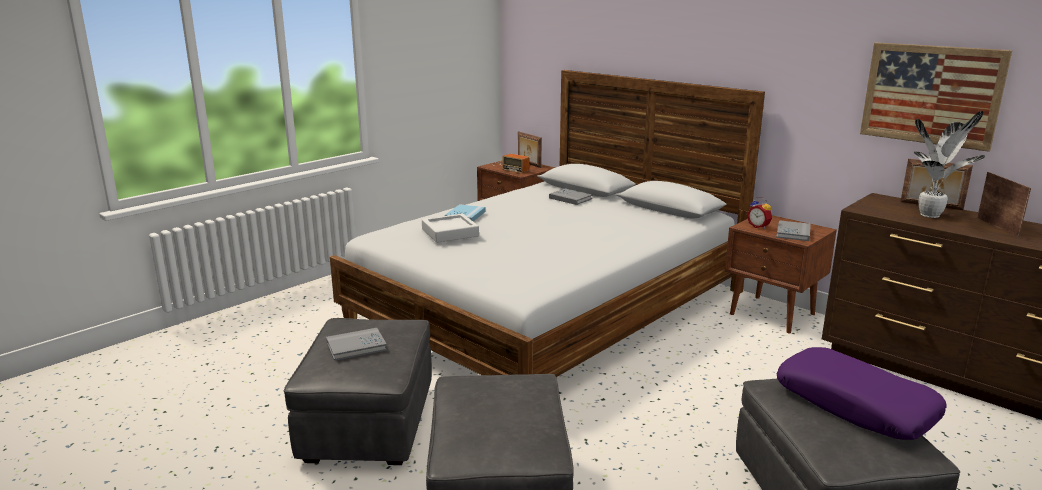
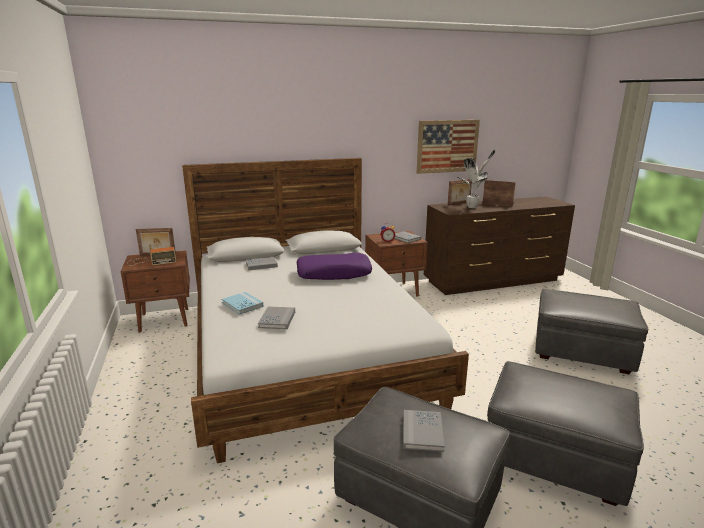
camera: 60 degrees left, 0 degrees up
grey tray [422,214,479,243] -> grey book [258,306,295,329]
purple pillow [777,347,947,440] -> purple pillow moved to [297,253,372,280]

